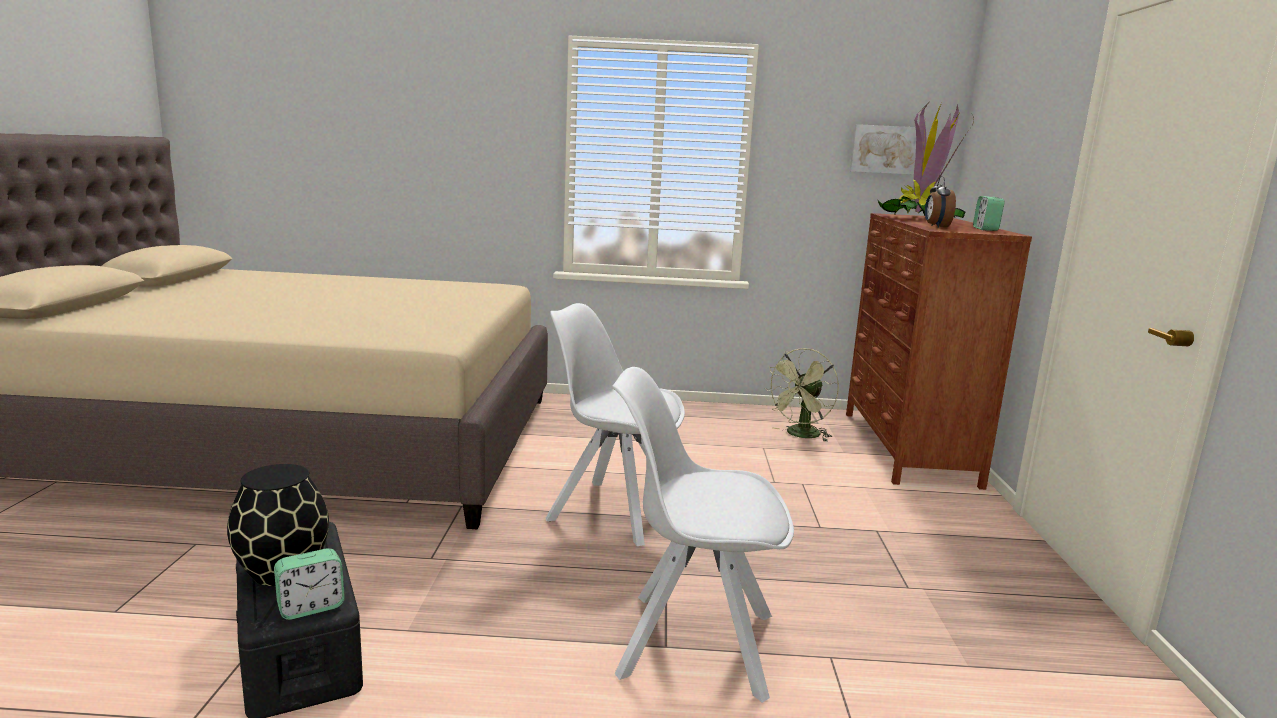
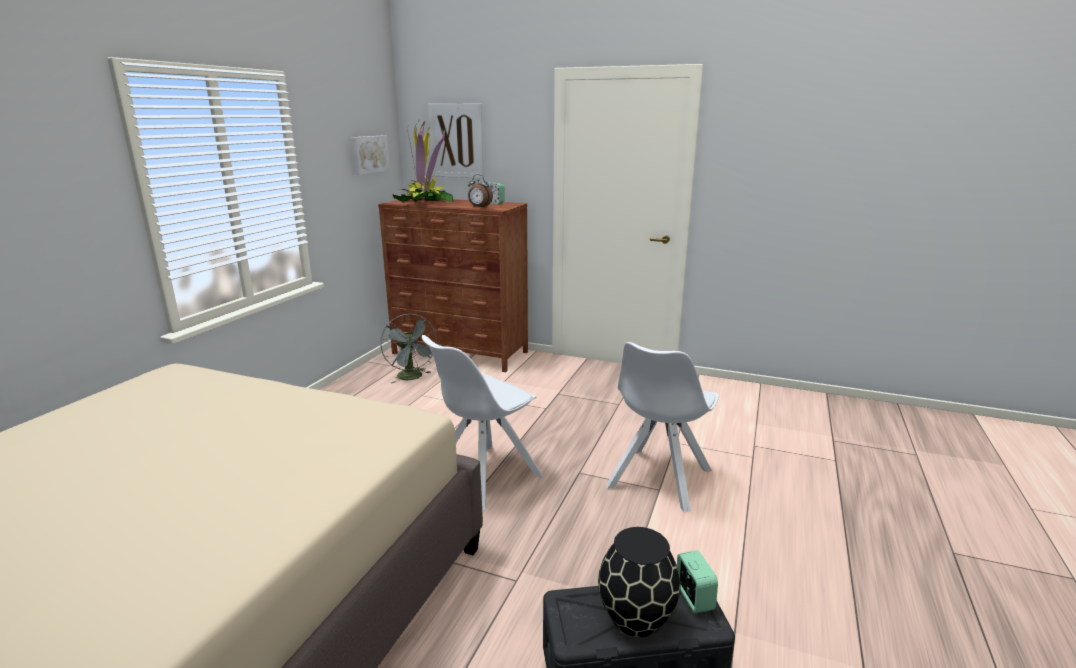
camera: 70 degrees left, 5 degrees up
green fan [765,348,839,442] -> grey fan [381,314,437,383]
none -> picture [428,104,484,179]

